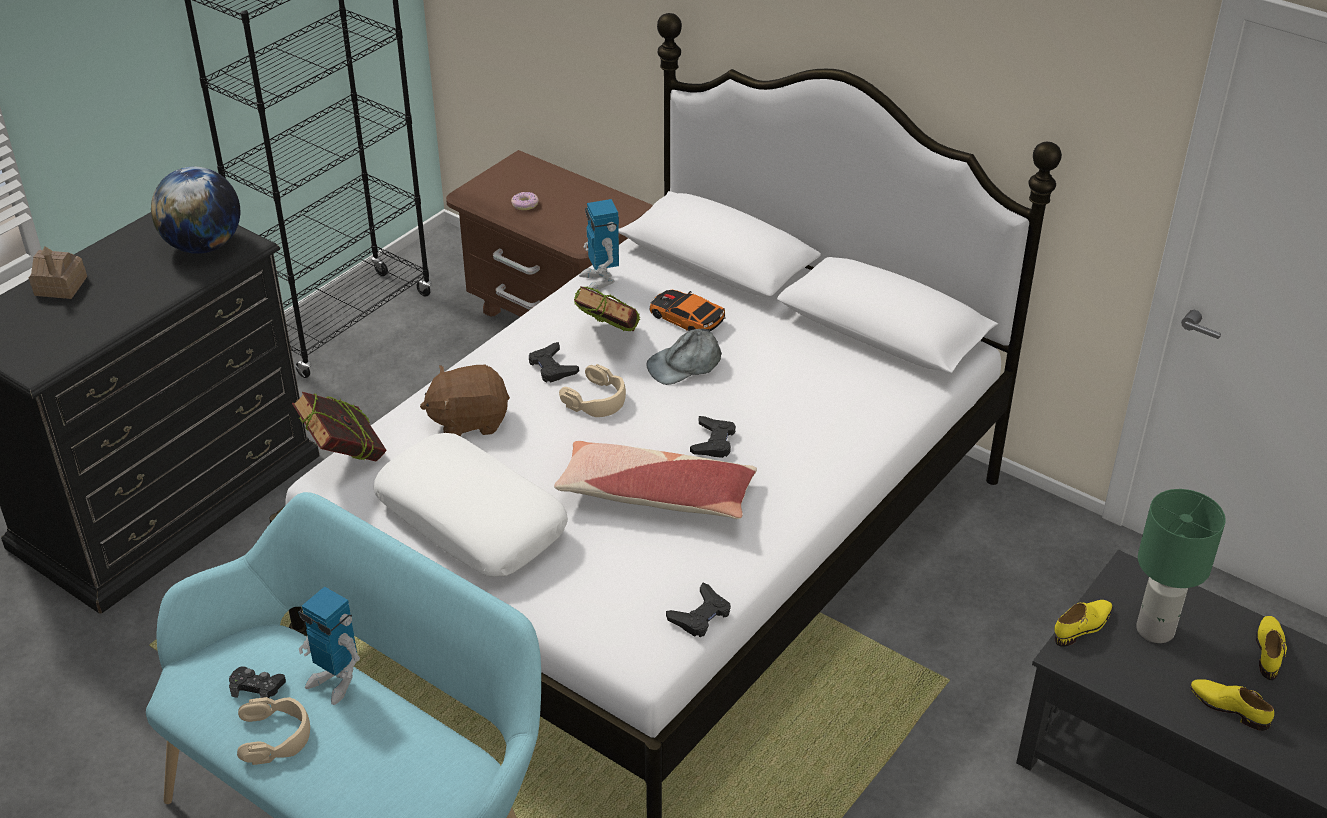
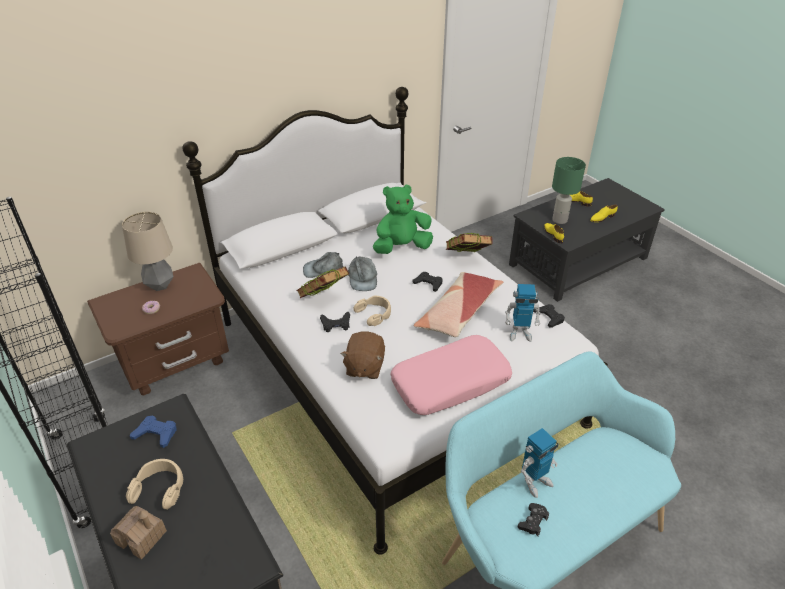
camera: 70 degrees left, 0 degrees up
globe [151,167,240,254] -> blue game controller [130,416,176,448]
beige headphones [237,697,310,765] -> beige headphones moved to [126,459,183,510]
book [292,392,387,461] -> book moved to [446,233,493,252]
white pillow [374,433,568,577] -> pink pillow [390,335,512,415]
toy robot [579,199,619,292] -> toy robot moved to [505,284,541,342]
toy car [649,290,726,331] -> grey cap [303,252,343,278]
none -> table lamp [122,212,174,291]
none -> green plush toy [373,185,433,254]

